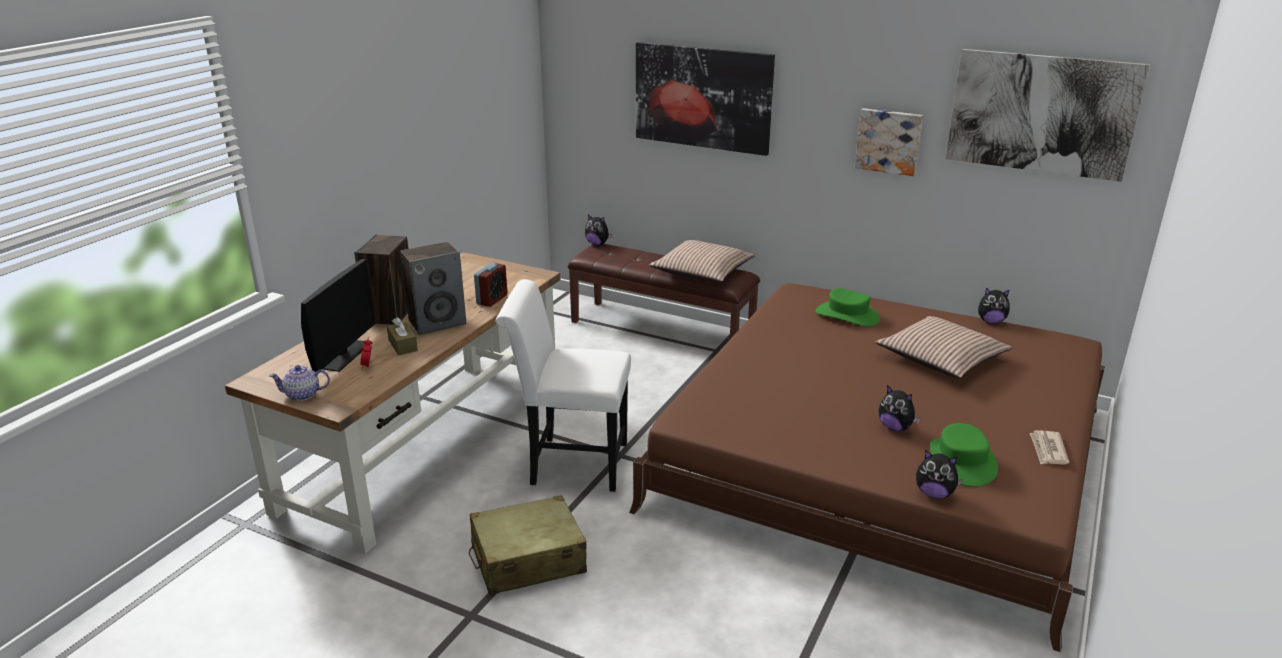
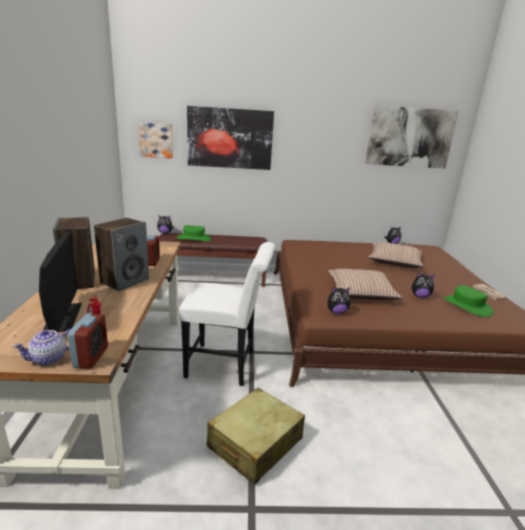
camera: 30 degrees left, 5 degrees down
brown tissue box [387,317,418,355] -> none
white chair [496,279,631,492] -> white chair turned 150 degrees counterclockwise [179,242,275,386]
pillow [649,240,755,282] -> pillow moved to [328,269,403,300]
green hat [816,288,880,326] -> green hat moved to [177,225,211,241]
picture [855,108,923,176] -> picture moved to [138,122,173,158]
plush toy [916,450,963,498] -> plush toy moved to [327,287,350,314]
none -> alarm clock [68,313,108,369]

